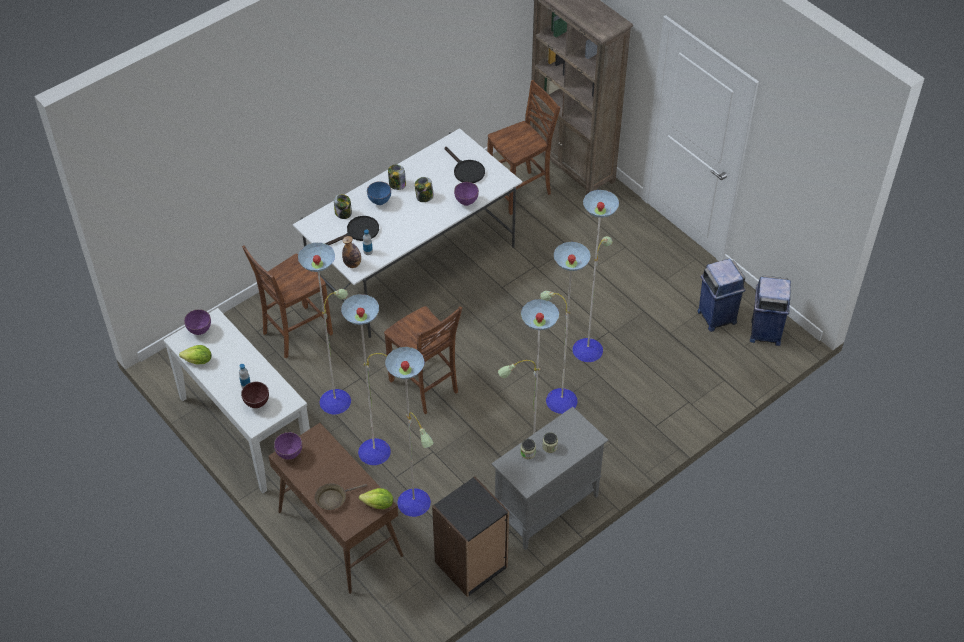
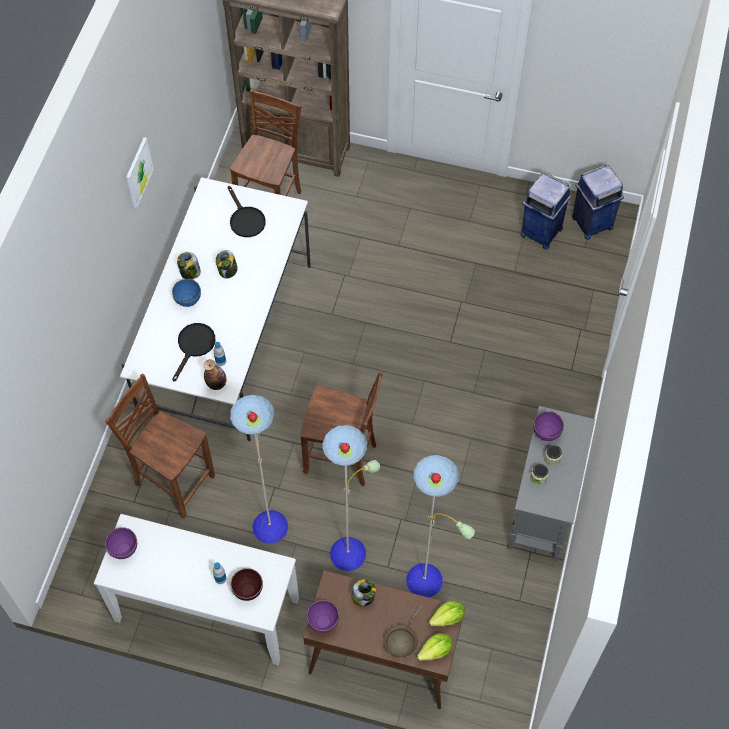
camera: 35 degrees left, 10 degrees up
lettuce [179,345,211,364] -> lettuce moved to [417,633,453,661]
brown chair [242,245,333,358] -> brown chair turned 105 degrees clockwise [105,373,215,518]
jar [334,194,352,219] -> jar moved to [351,580,376,606]
black bookcase [432,476,509,597] -> none
black frying pan [445,147,485,183] -> black frying pan turned 45 degrees clockwise [228,186,266,237]
purple bowl [454,182,479,206] -> purple bowl moved to [533,411,564,441]
floor lamp [498,190,619,434] -> none
none -> picture [126,137,154,208]

